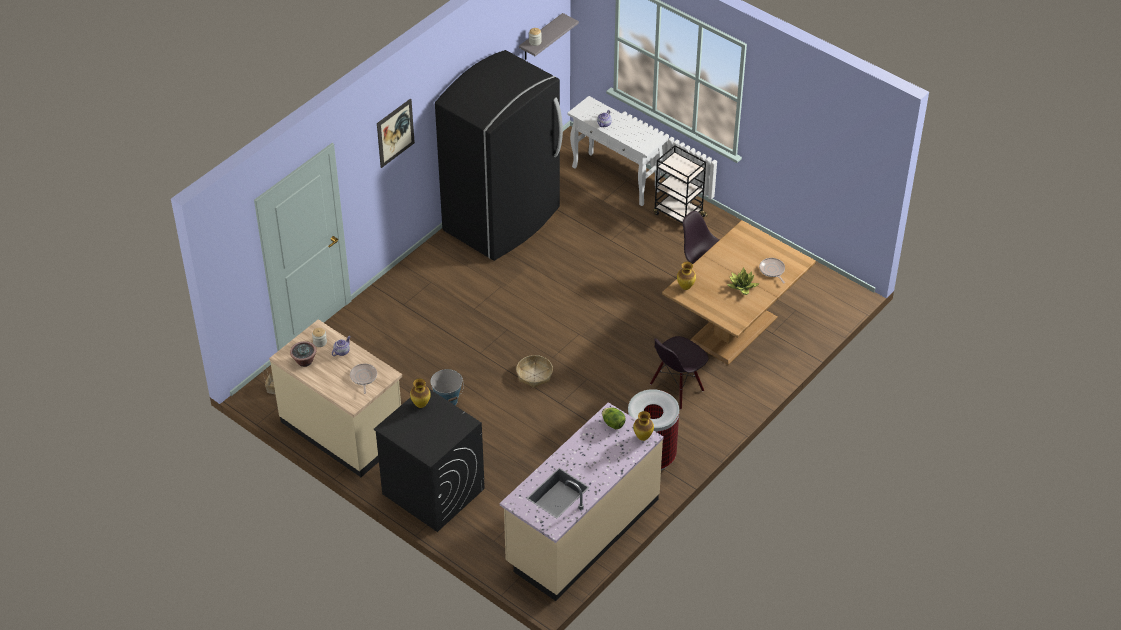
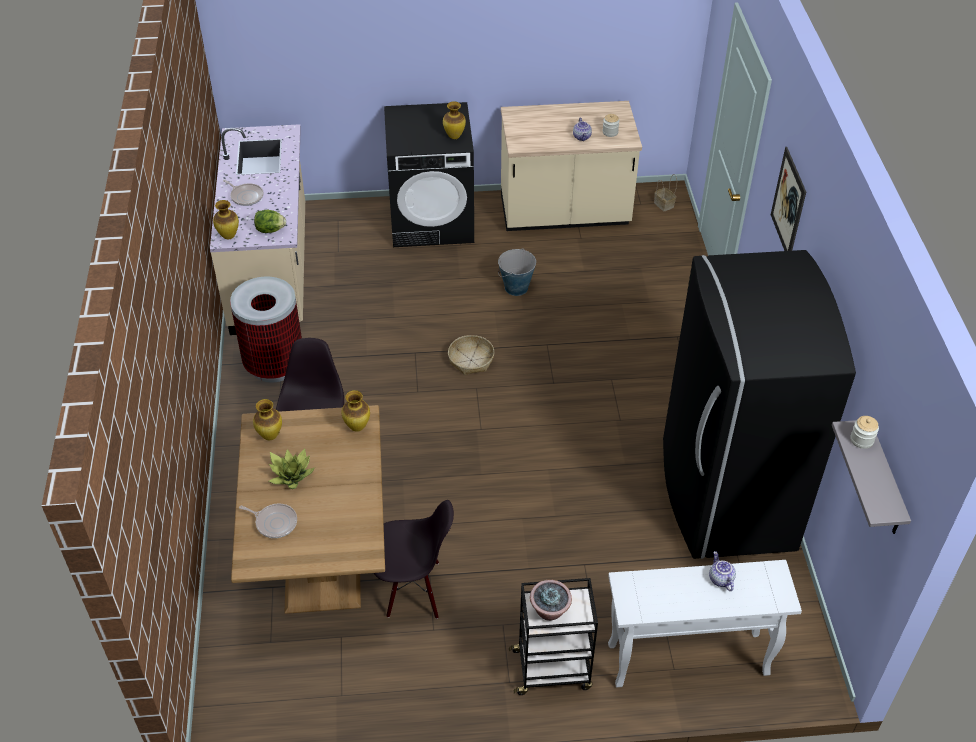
camera: 135 degrees right, 0 degrees up
potted plant [290,341,316,367] -> potted plant moved to [530,580,572,621]
frying pan [350,363,377,394] -> frying pan moved to [223,180,263,206]
none -> vase [253,399,282,440]

